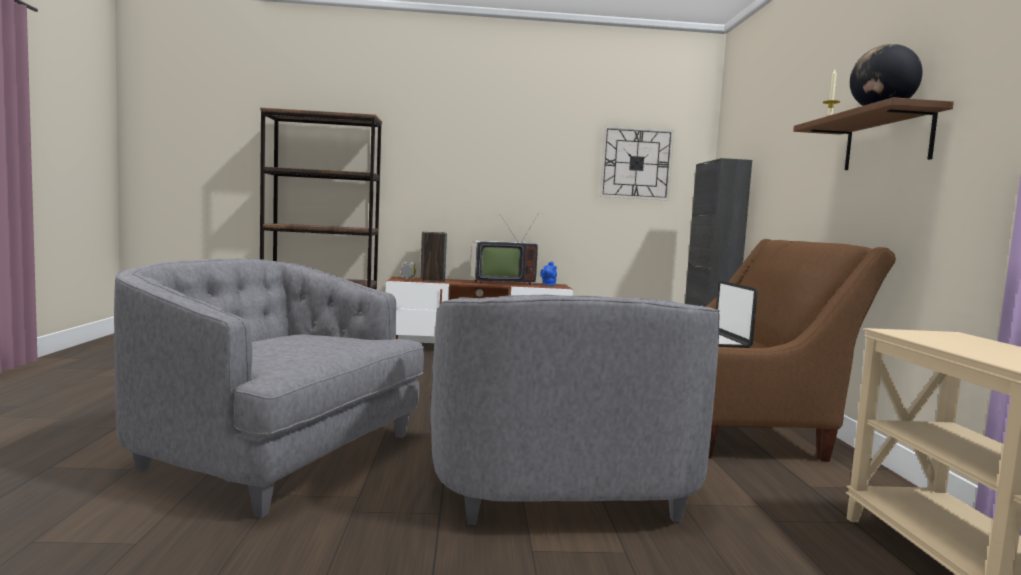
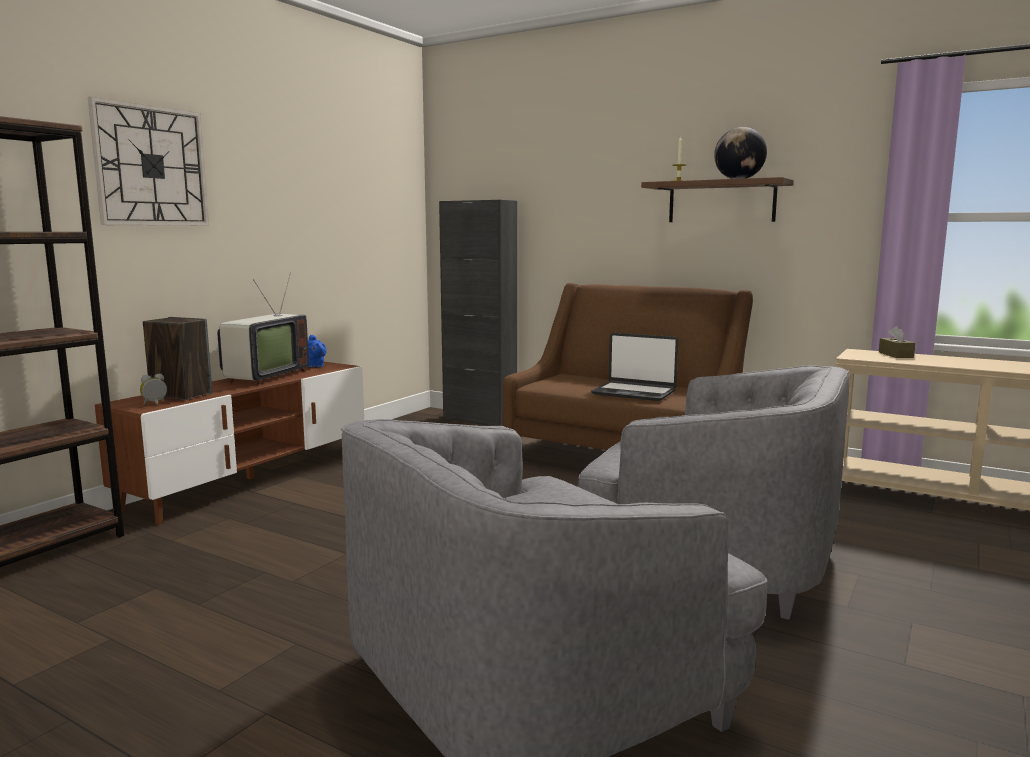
camera: 55 degrees left, 5 degrees up
wall clock [600,126,674,201] -> wall clock moved to [88,97,209,226]
none -> brown tissue box [879,326,915,358]

